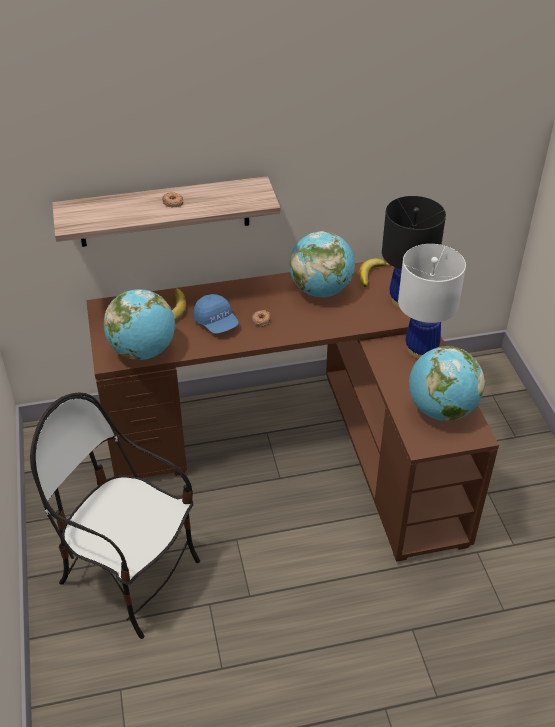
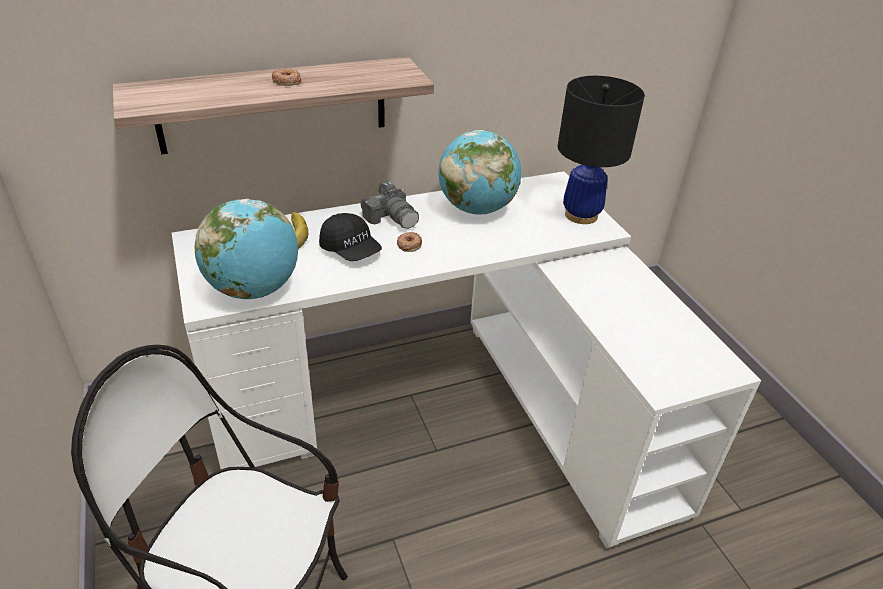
camera: 10 degrees left, 5 degrees down
brown desk [86,259,499,562] -> white desk [172,171,761,549]
blue cap [193,294,239,334] -> black cap [319,213,382,261]
banana [359,258,392,287] -> none
white table lamp [398,244,466,359] -> none
globe [409,346,485,421] -> none
none -> camera [361,181,419,229]

